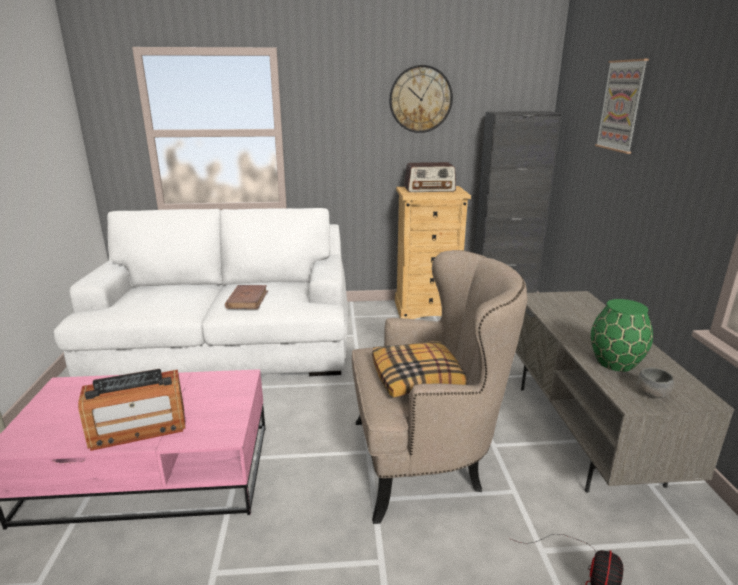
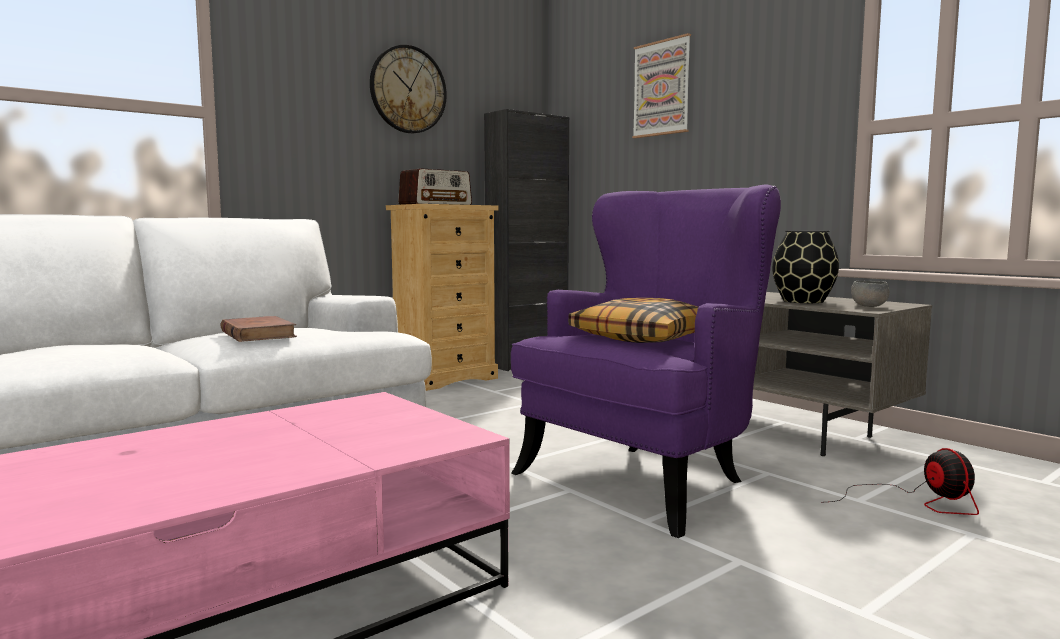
camera: 35 degrees left, 15 degrees down
radio [78,369,185,451] -> none
beige armchair [352,250,527,524] -> purple armchair [511,185,781,538]
green vase [591,299,653,372] -> black vase [772,230,839,303]

